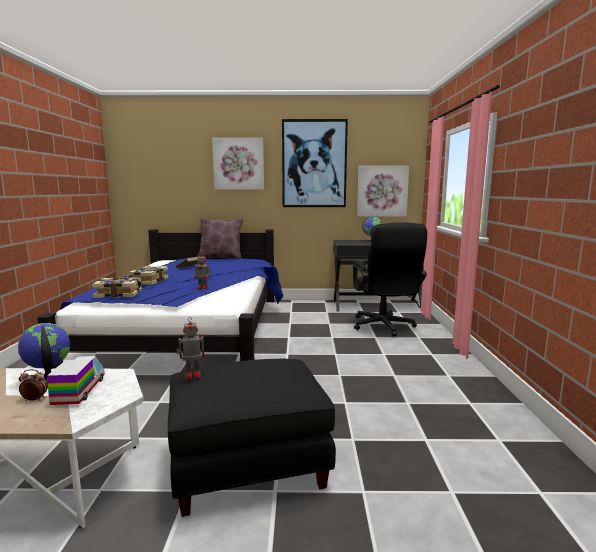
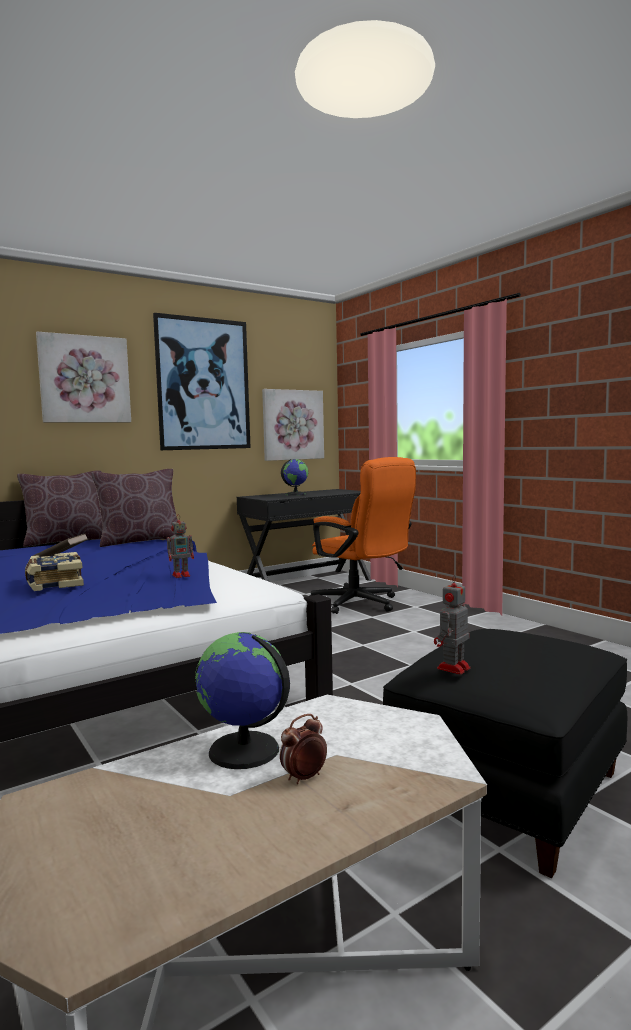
camera: 35 degrees left, 5 degrees down
toy truck [47,356,105,405] -> none
book [92,277,142,298] -> none
black office chair [353,222,427,336] -> orange office chair [310,457,416,614]
none -> brown pillow [91,469,177,547]

